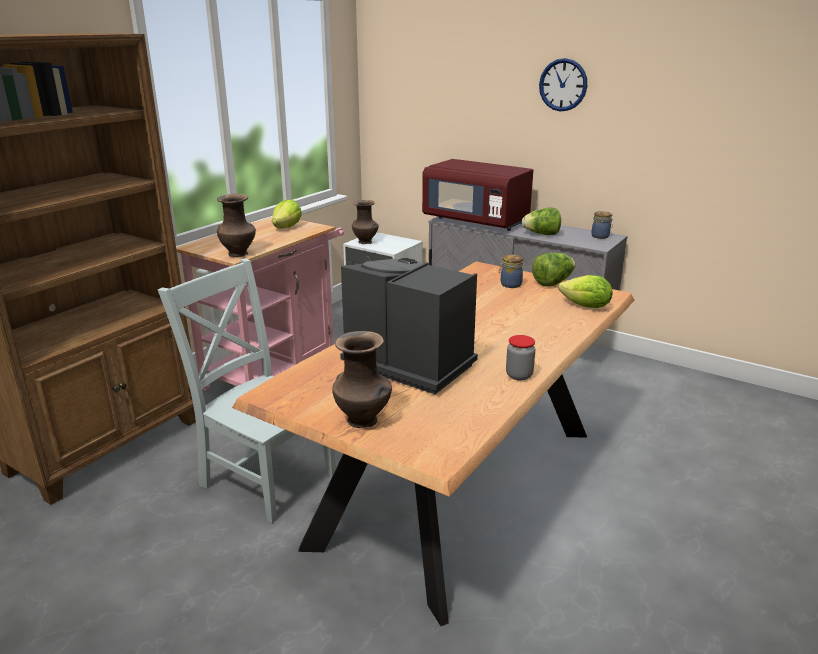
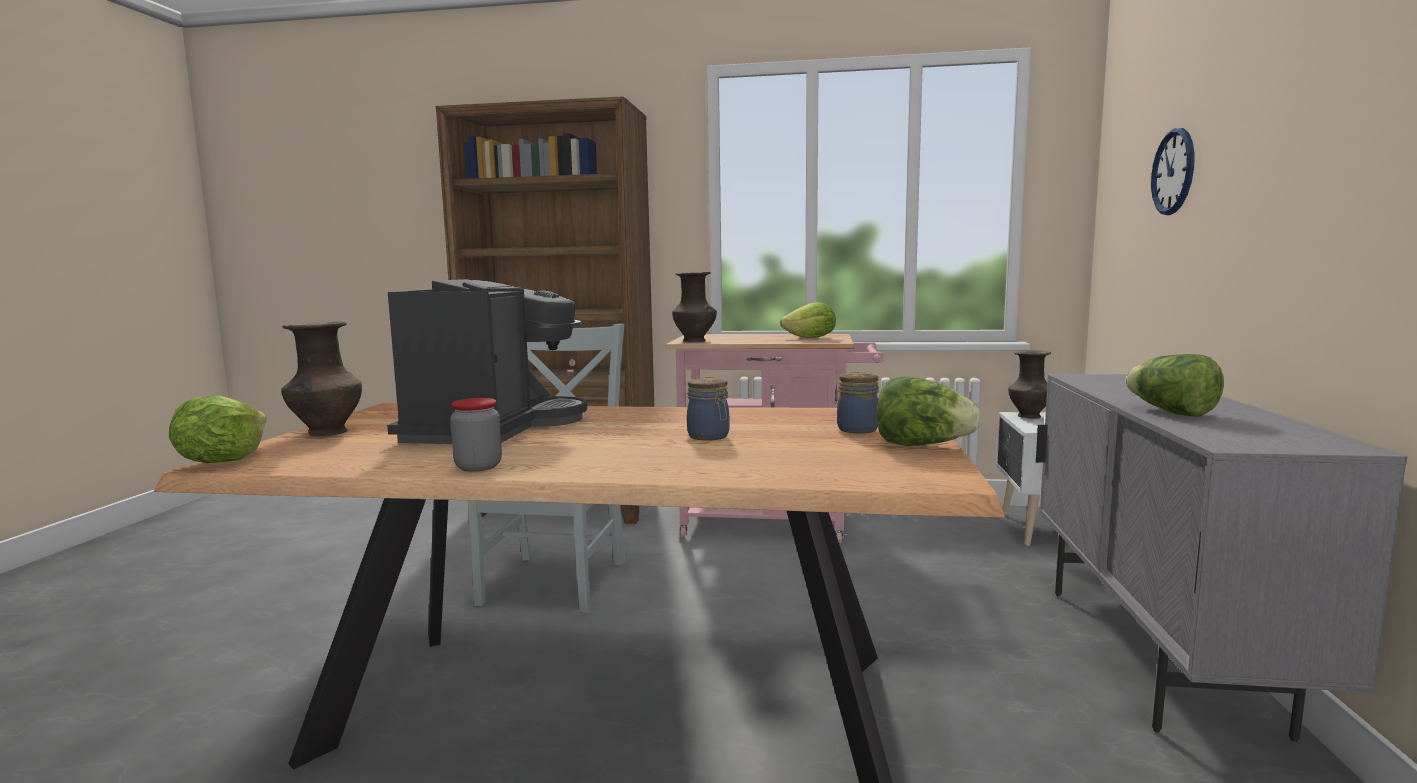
camera: 65 degrees right, 15 degrees down
red microwave [422,159,533,231] -> none
wall clock [539,58,587,111] -> wall clock moved to [1151,128,1194,215]
lettuce [558,275,613,308] -> lettuce moved to [169,395,267,463]
jar [591,211,613,239] -> jar moved to [687,377,730,441]

